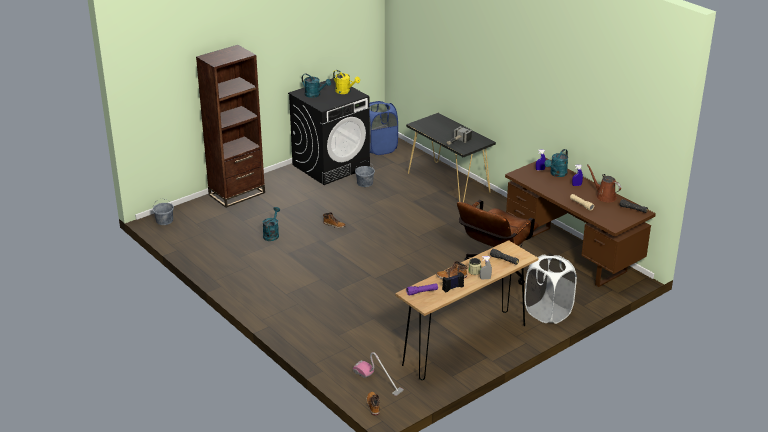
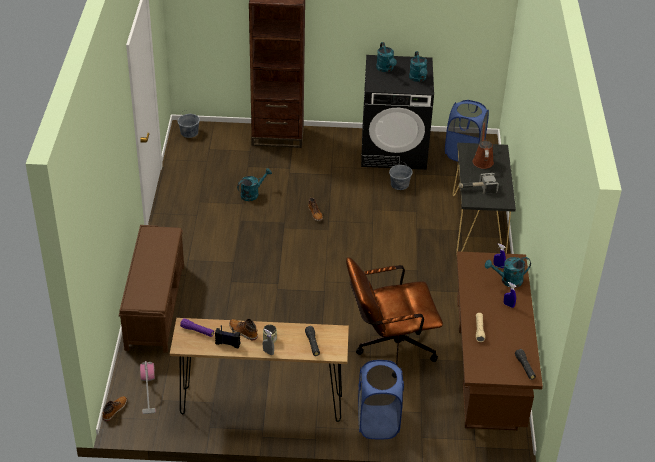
camera: 40 degrees right, 10 degrees up
yellow watering can [333,70,360,94] -> turquoise watering can [409,51,427,82]
white laundry basket [524,255,577,324] -> blue laundry basket [358,360,404,440]
brown watering can [587,164,621,202] -> brown watering can moved to [473,123,494,169]
none -> brown bench [119,225,184,353]

